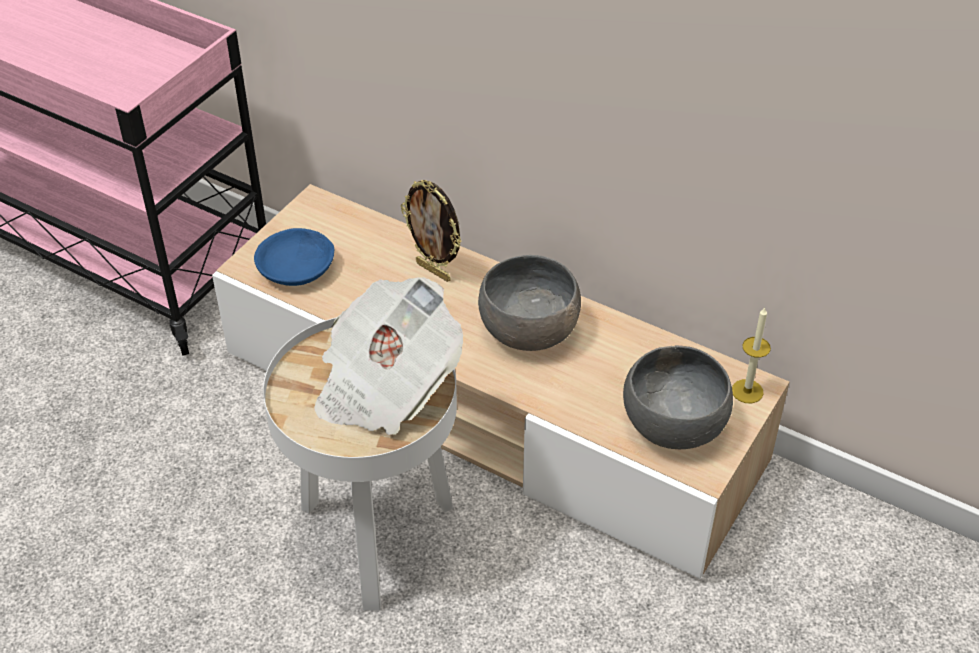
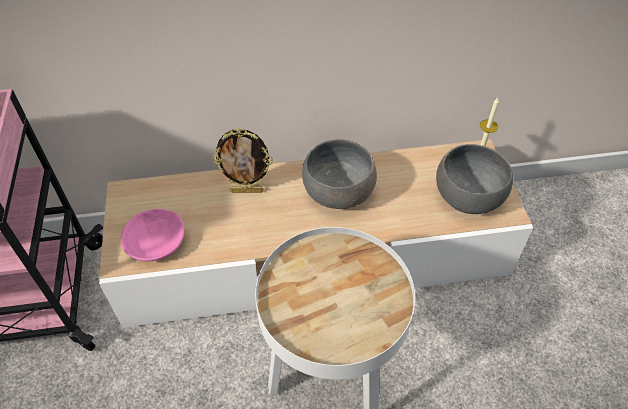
camera: 40 degrees left, 5 degrees up
blue bowl [254,228,334,286] -> pink bowl [121,209,185,261]
newspaper [314,277,463,435] -> none

